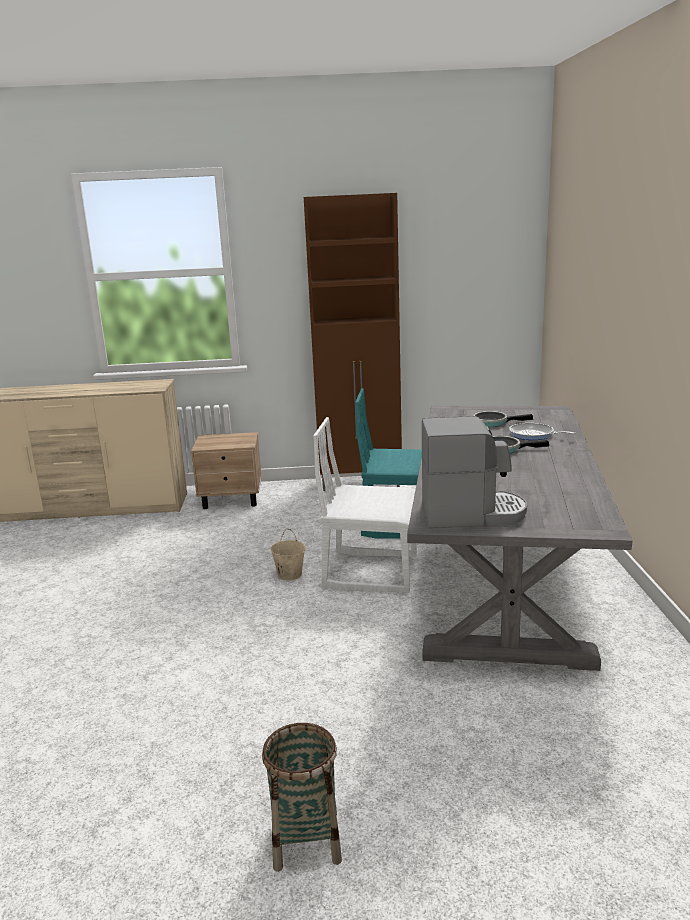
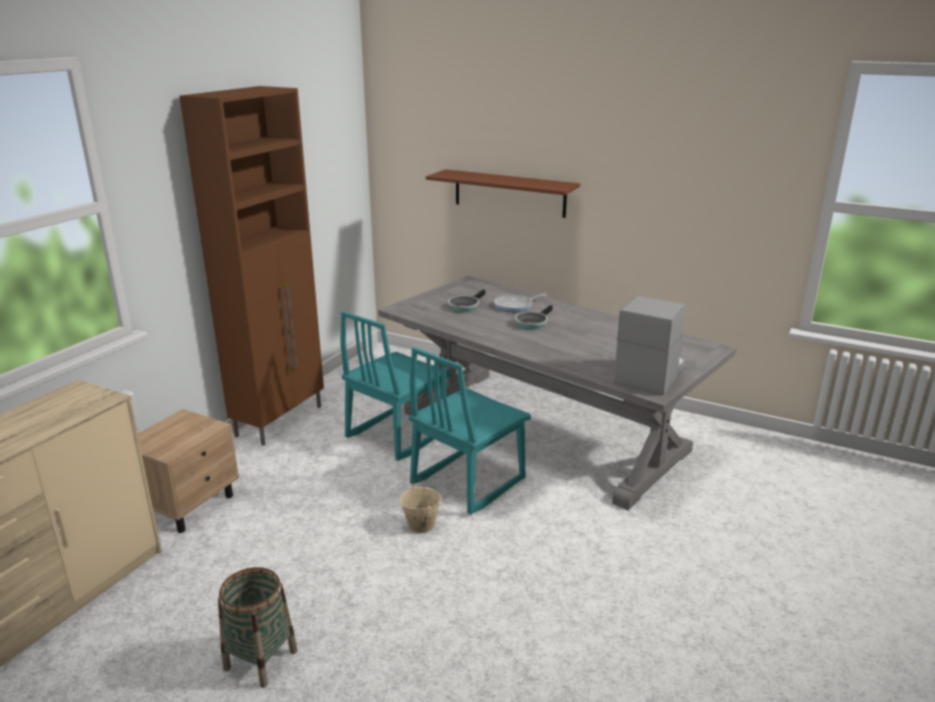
camera: 60 degrees left, 5 degrees up
basket [262,723,342,872] -> basket moved to [218,567,298,688]
white chair [313,417,417,593] -> turquoise chair [409,347,531,515]
none -> brown shelf [426,169,580,218]

